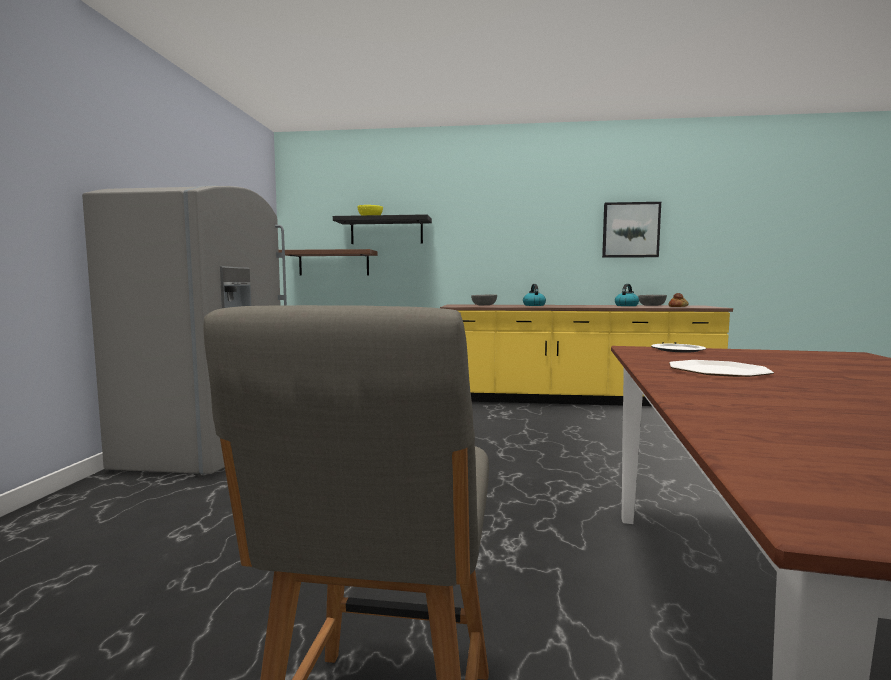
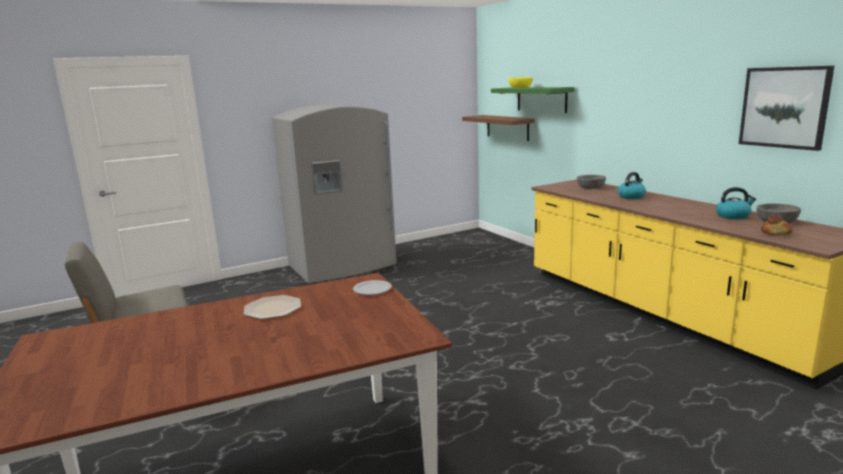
camera: 55 degrees right, 10 degrees up
black shelf [333,214,432,244] -> green shelf [491,87,575,113]

